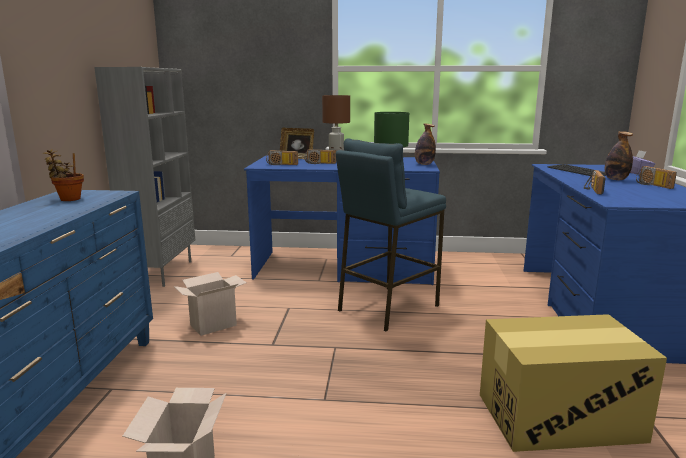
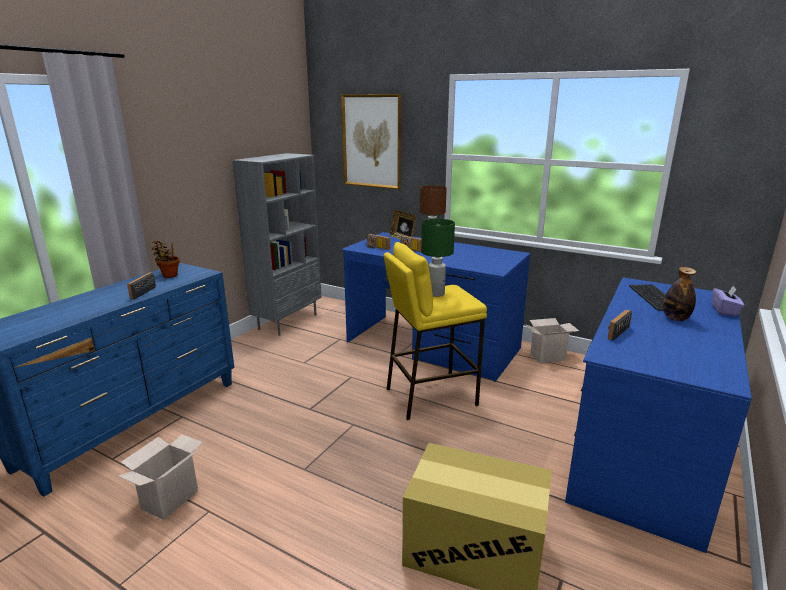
camera: 25 degrees right, 5 degrees up
cardboard box [174,272,247,336] -> cardboard box moved to [525,318,579,363]
blue stool [336,138,446,331] -> yellow stool [384,242,487,420]
bottle [415,124,436,165] -> none
radio [636,166,677,189] -> radio moved to [127,272,156,299]
none -> picture [341,94,401,189]

